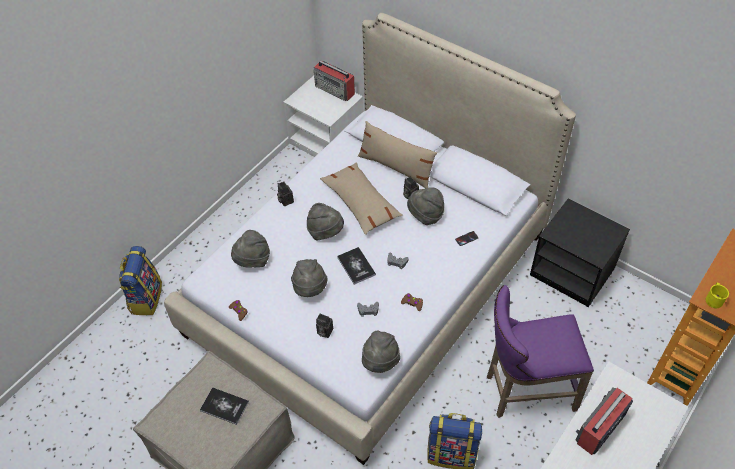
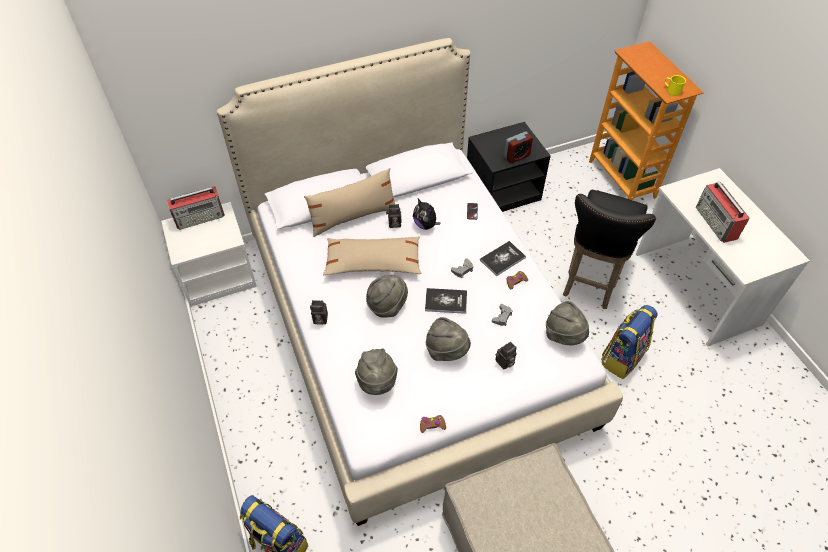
camera: 60 degrees left, 0 degrees up
book [200,387,249,425] -> book moved to [480,241,526,276]
grey hat [407,187,444,225] -> plush toy [413,199,441,230]
purple stool [487,285,594,418] -> black stool [563,190,656,309]
none -> alarm clock [504,131,533,163]

